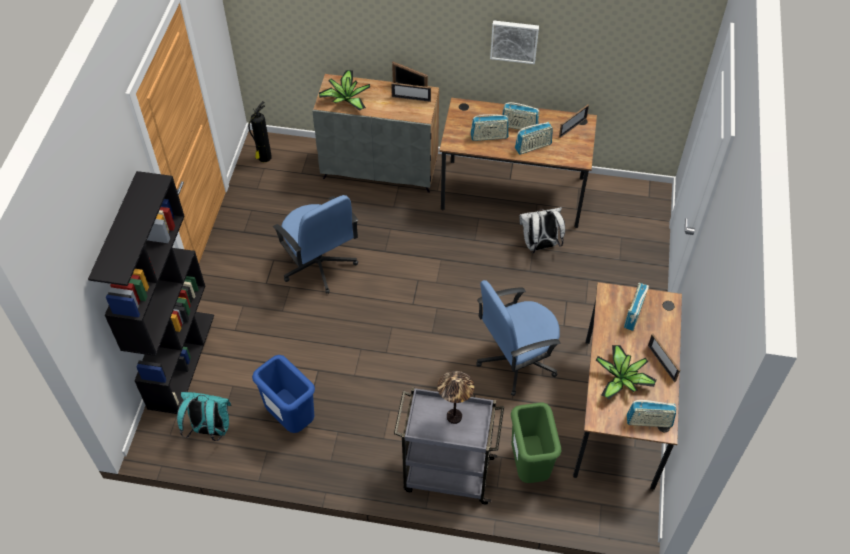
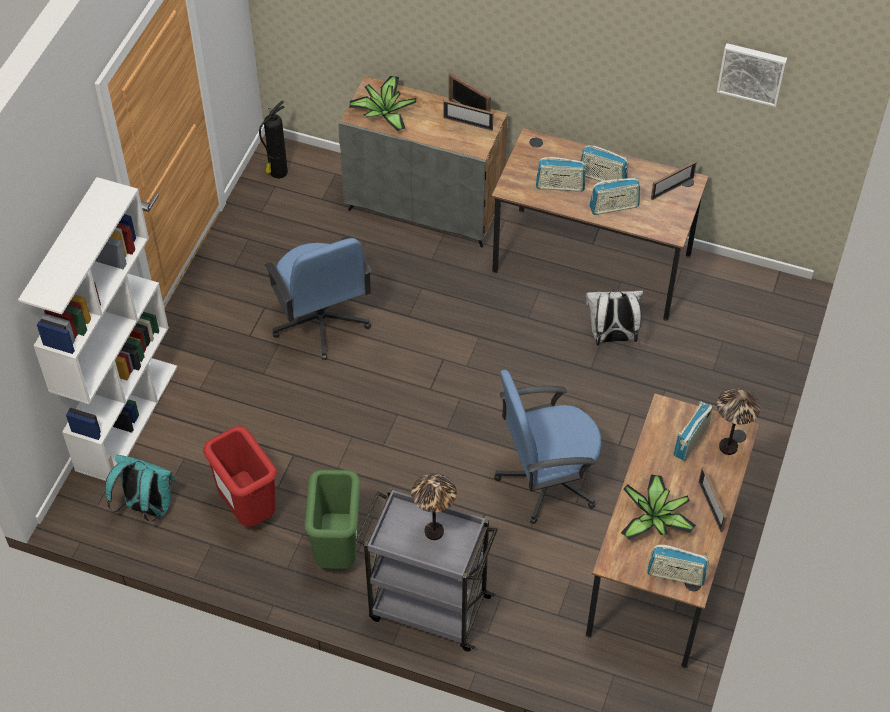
camera: 10 degrees right, 0 degrees up
black bookcase [88,171,214,414] -> white bookcase [18,177,177,481]
blue trash can [252,355,315,433] -> red trash can [203,426,277,526]
picture [490,20,539,64] -> picture moved to [717,43,787,107]
green trash can [511,402,561,483] -> green trash can moved to [304,470,361,569]
none -> table lamp [717,388,760,455]

